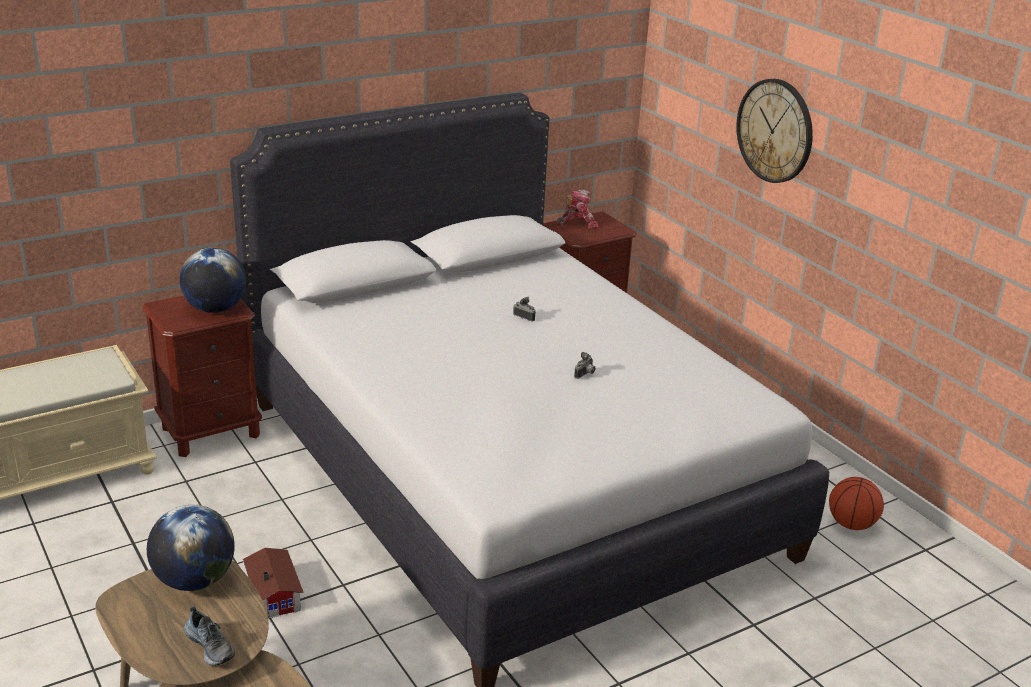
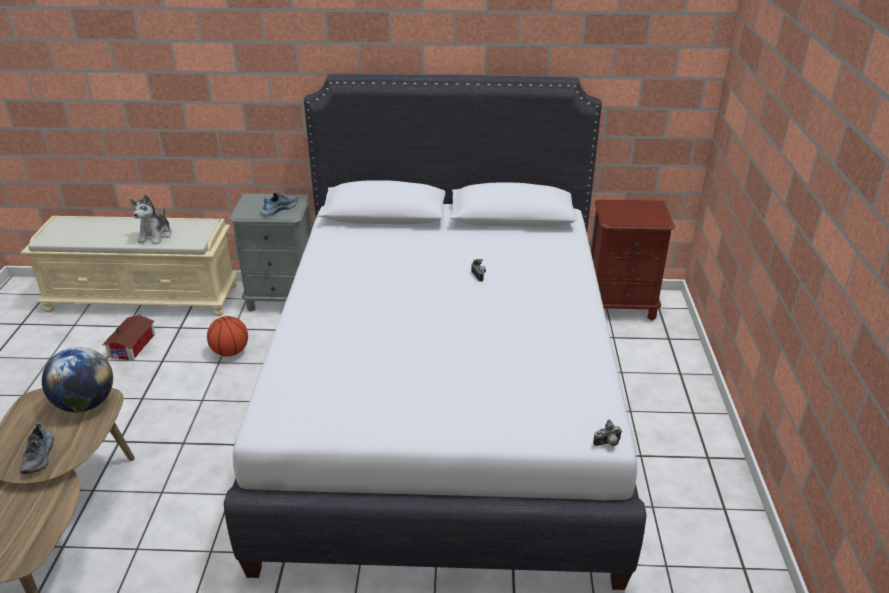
camera: 35 degrees right, 5 degrees up
brown nightstand [142,296,262,457] -> grey nightstand [229,194,312,312]
globe [179,248,246,313] -> shoe [260,193,298,216]
toy house [243,548,303,618] -> toy house moved to [102,315,155,361]
toy robot [557,189,599,228] -> none
camera [574,352,595,379] -> camera moved to [593,420,622,446]
wall clock [736,79,813,183] -> none
basketball [829,477,884,530] -> basketball moved to [207,316,248,357]
none -> plush toy [130,195,172,245]

